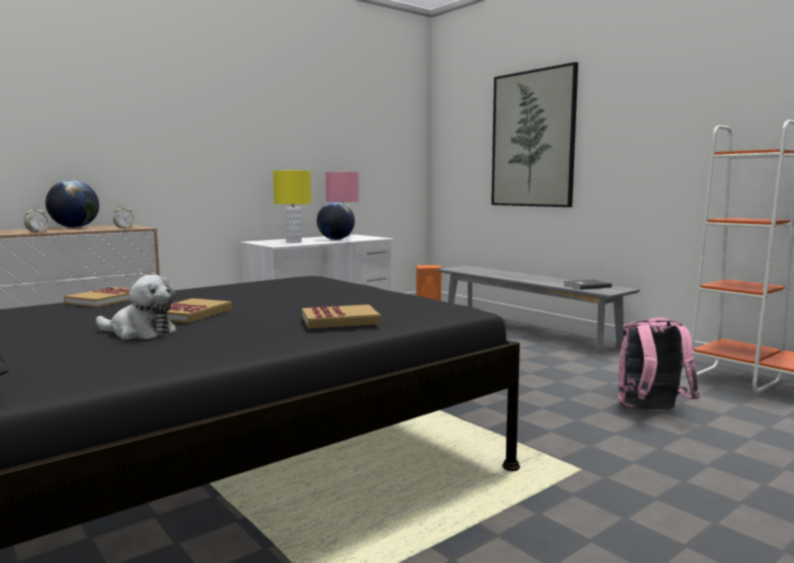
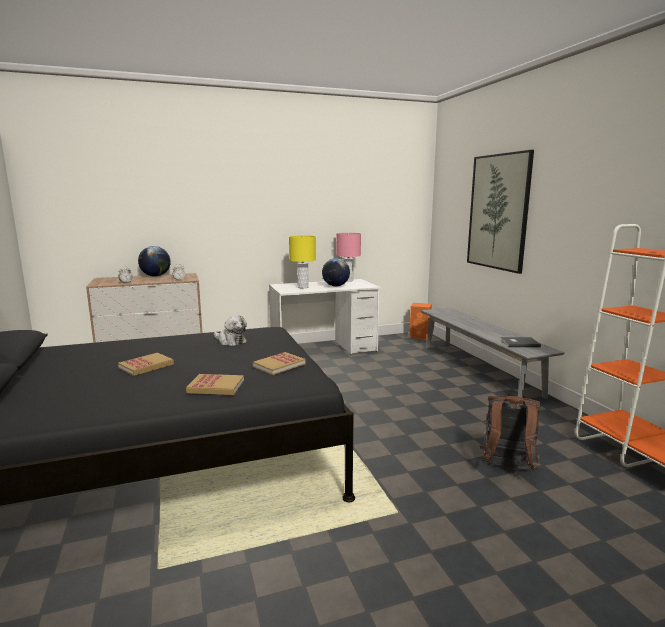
camera: 20 degrees right, 5 degrees up
book [64,287,130,307] -> book moved to [252,352,305,375]
plush toy [96,275,177,340] -> plush toy moved to [214,315,247,346]
pink backpack [618,318,700,410] -> brown backpack [480,396,540,470]

